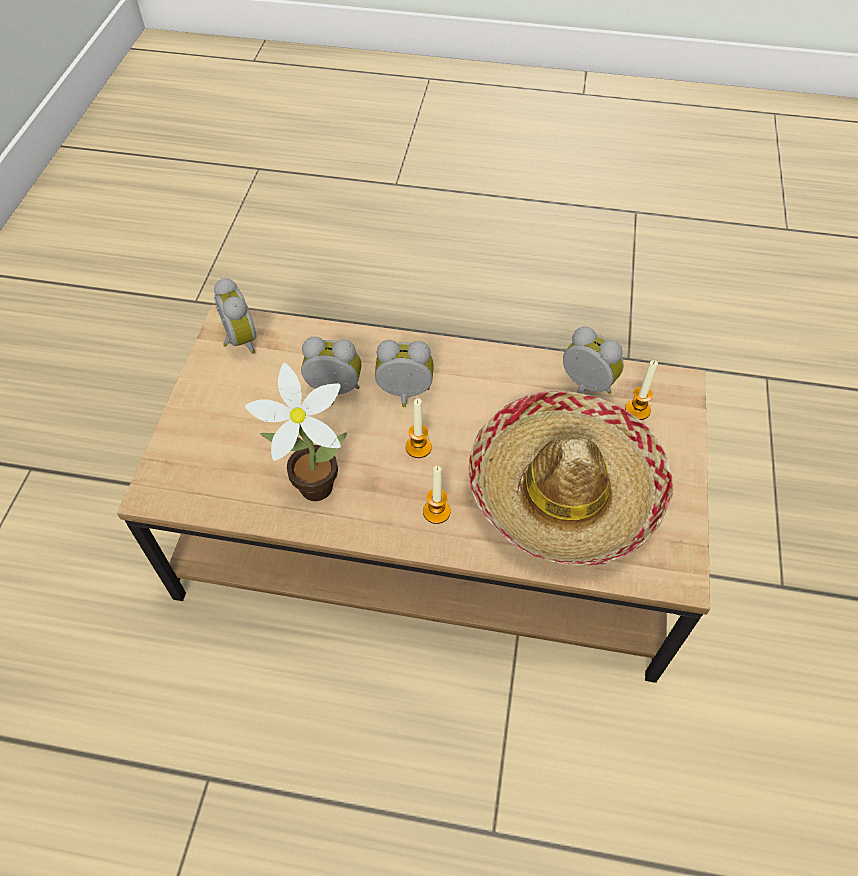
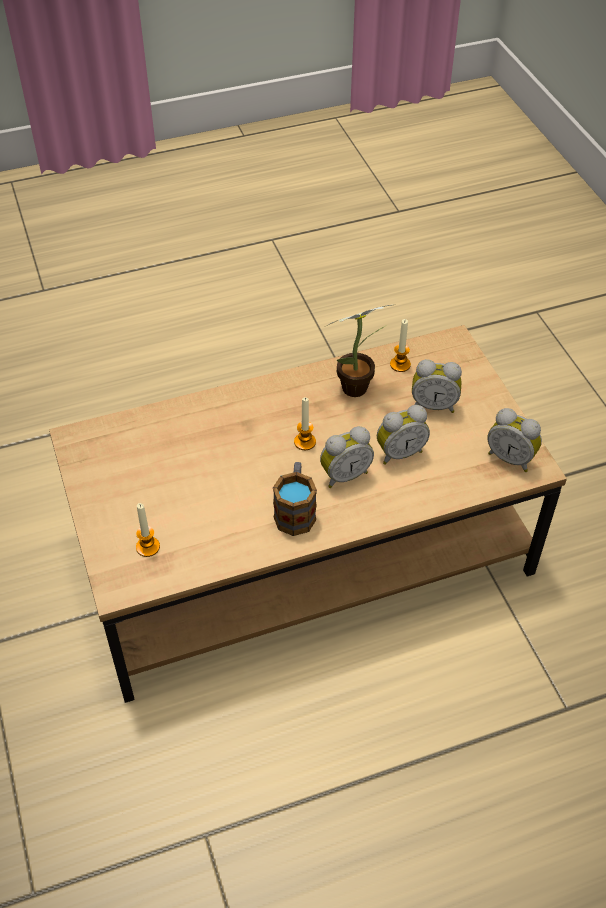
camera: 150 degrees right, 5 degrees down
candle [423,466,451,524] -> candle moved to [390,319,411,372]
hat [468,391,673,566] -> none
alarm clock [563,326,624,394] -> alarm clock moved to [412,359,462,413]
none -> mug [273,462,317,536]

